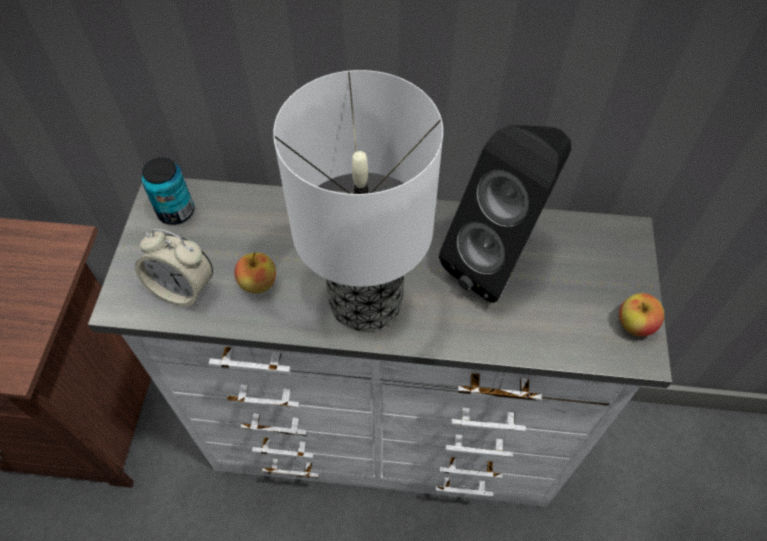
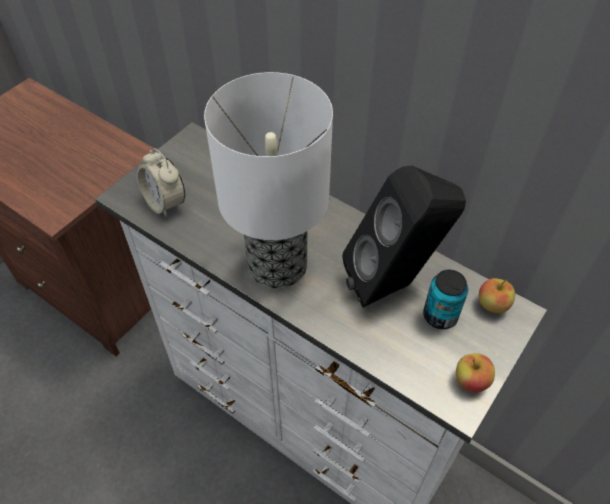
camera: 30 degrees right, 5 degrees down
can [141,157,194,225] -> can moved to [423,270,468,329]
apple [235,253,276,293] -> apple moved to [479,278,515,314]

